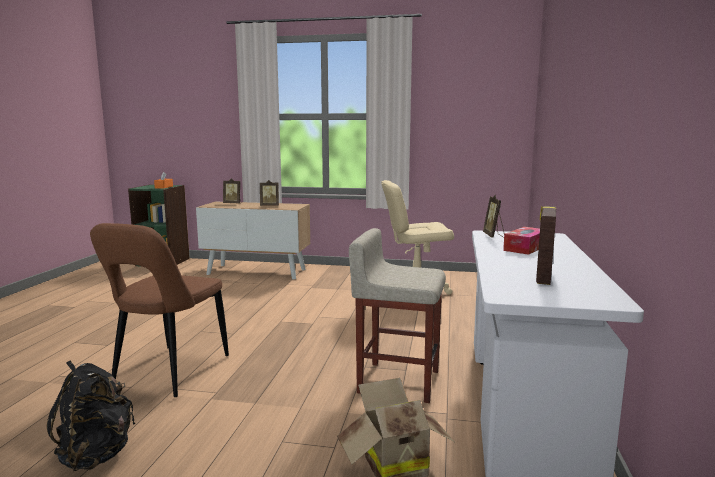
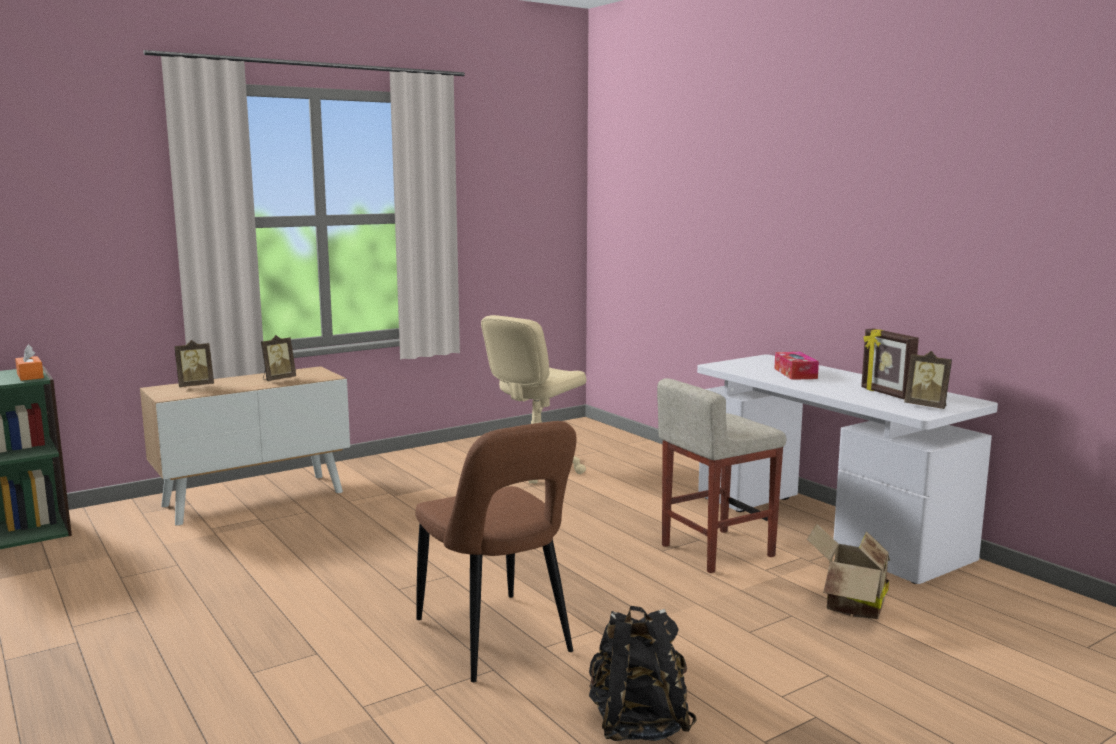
camera: 45 degrees left, 0 degrees up
picture frame [483,194,504,238] -> picture frame moved to [904,351,952,409]

